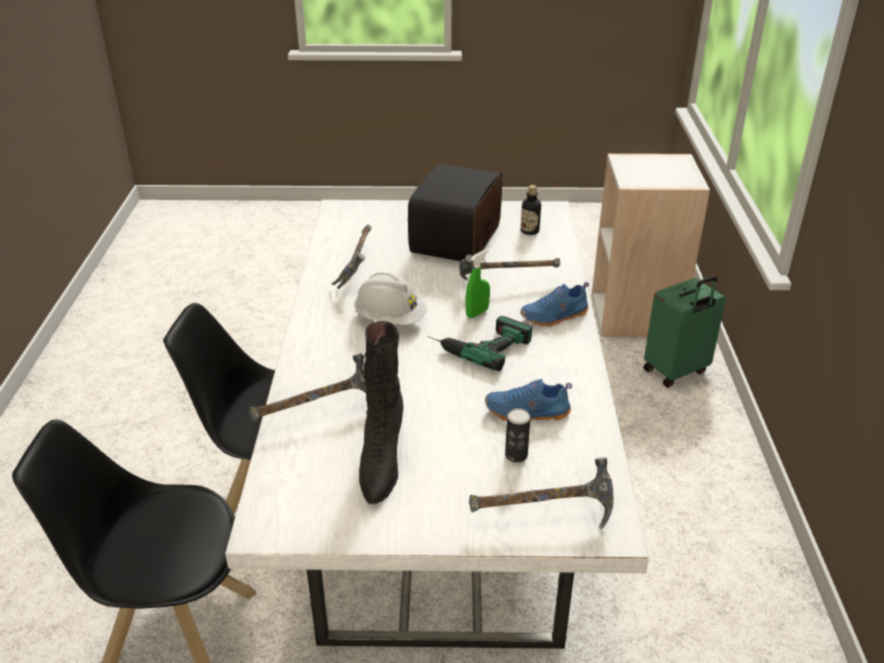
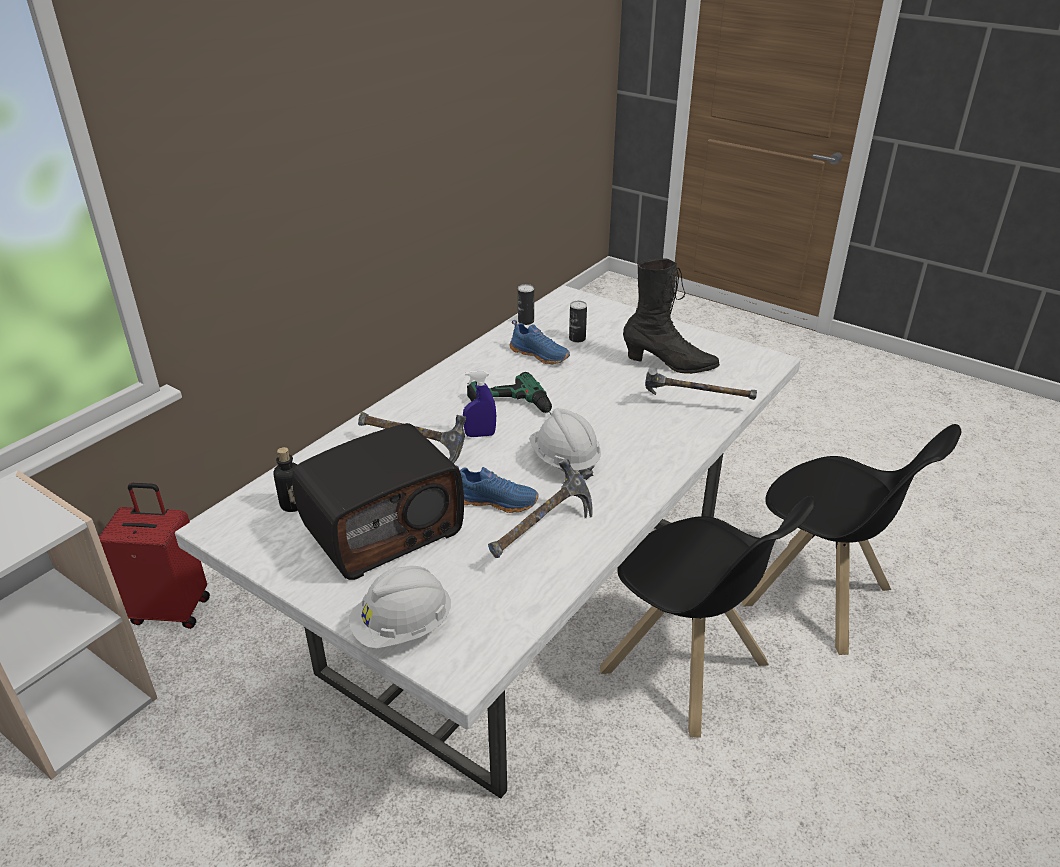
camera: 145 degrees left, 0 degrees up
black boot [359,321,404,504] -> black boot turned 60 degrees clockwise [623,258,720,374]
green spray bottle [465,249,490,318] -> blue spray bottle [463,370,496,437]
hammer [469,457,613,530] -> none
blue shoe [520,282,589,327] -> blue shoe moved to [457,466,539,513]
green suitcase [643,276,726,388] -> red suitcase [99,483,210,629]
none -> white hard hat [349,566,451,649]
none -> can [518,284,534,325]

